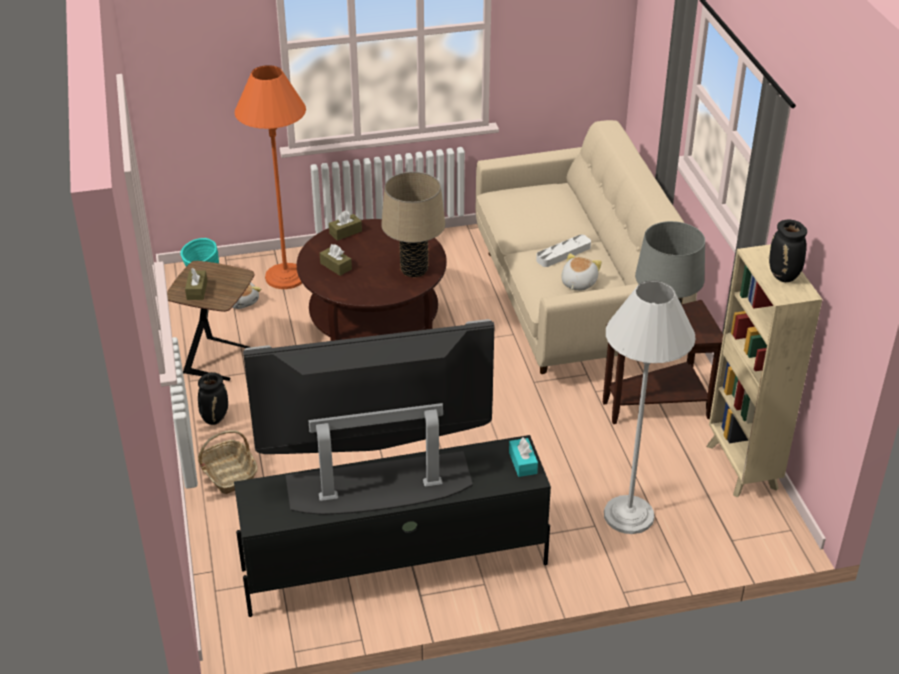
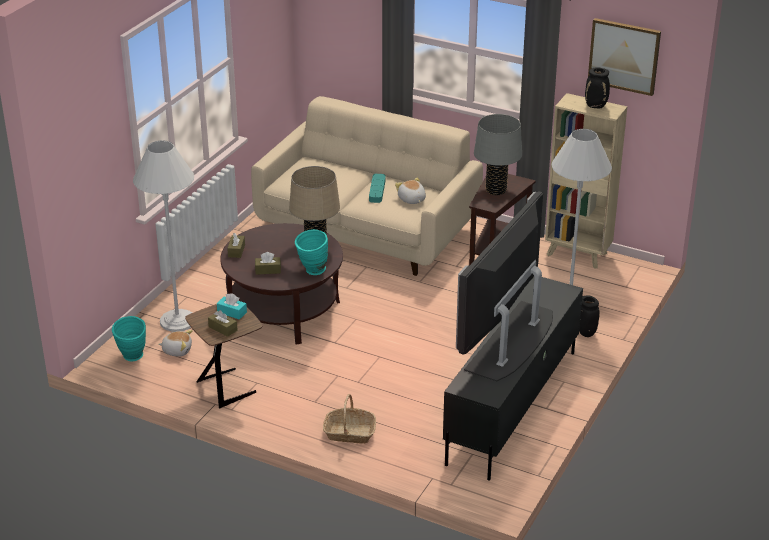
camera: 50 degrees left, 5 degrees down
black vase [198,372,228,425] -> black vase moved to [579,295,600,337]
orange floor lamp [234,65,306,289] -> white floor lamp [133,140,194,332]
turquoise tissue box [509,437,538,477] -> turquoise tissue box moved to [217,293,247,320]
white tray [536,235,591,267] -> turquoise tray [369,174,386,203]
none -> turquoise vase [295,229,328,275]
none -> picture [588,18,661,96]

